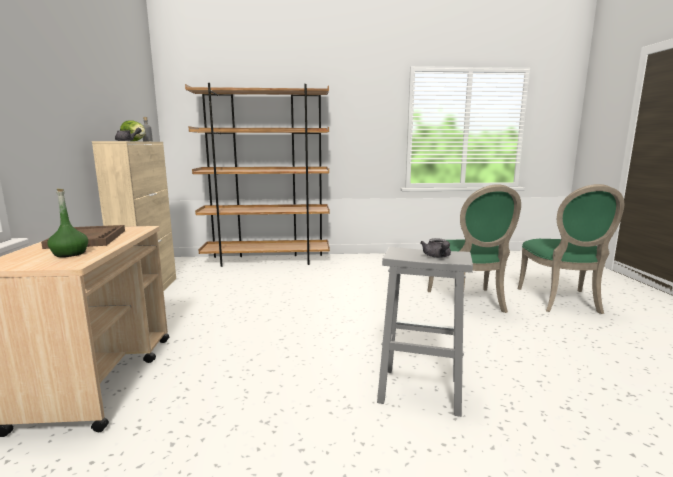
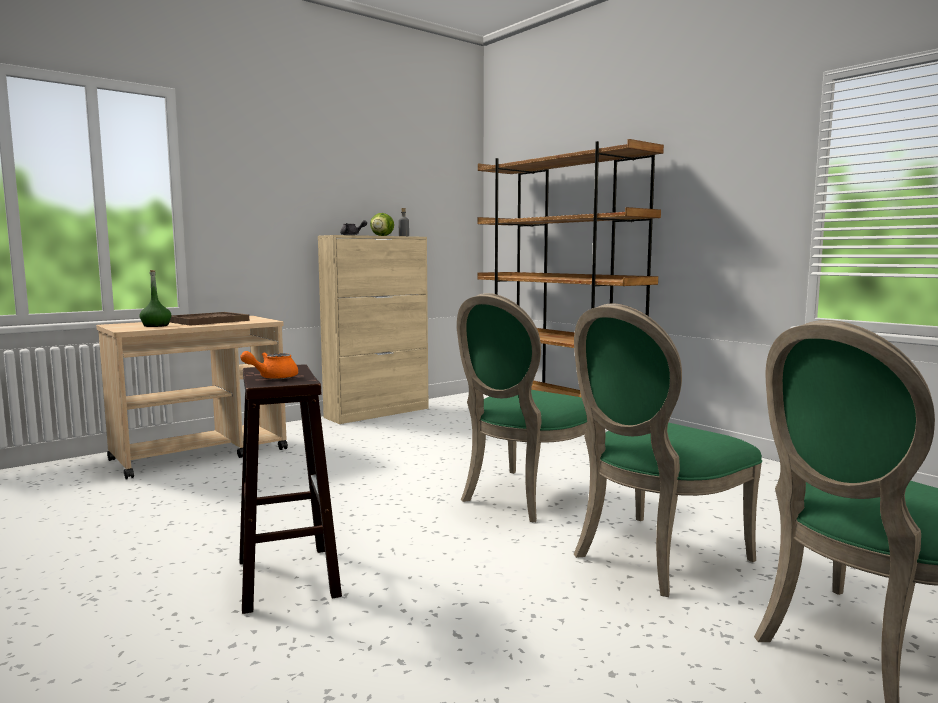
camera: 55 degrees right, 5 degrees down
grey stool [377,247,473,417] -> brown stool [239,364,342,614]
grey teapot [420,238,451,258] -> orange teapot [240,351,298,379]
none -> green chair [457,293,587,522]

